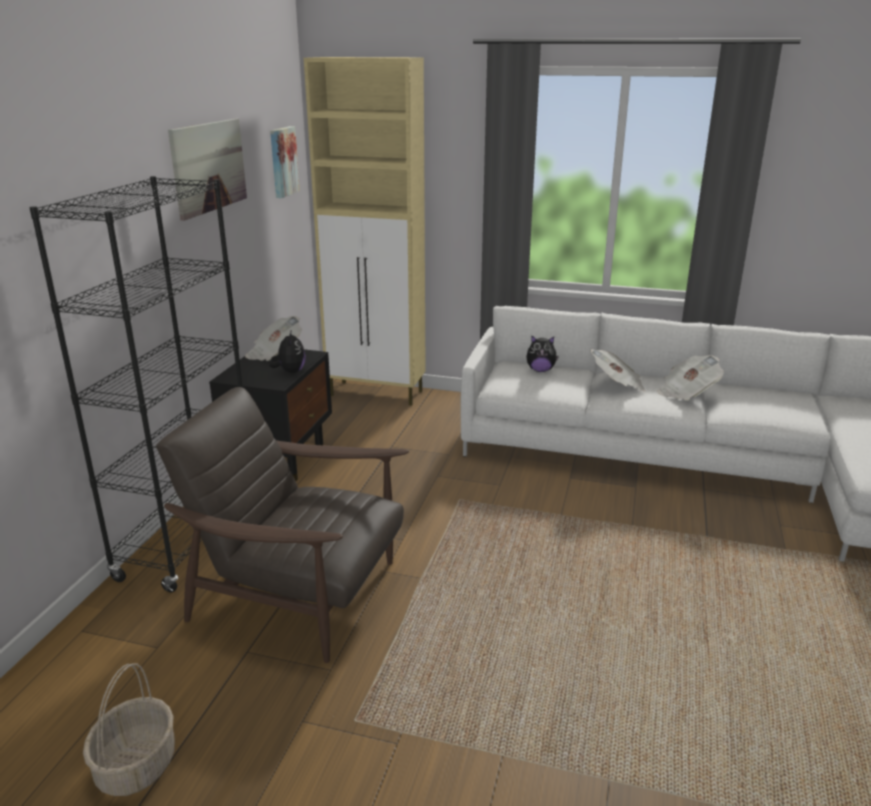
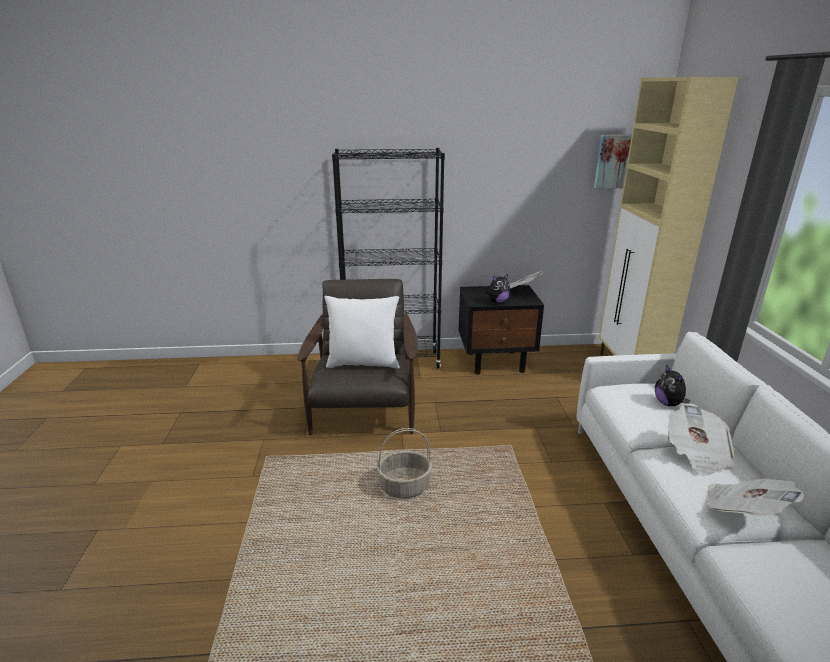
camera: 70 degrees right, 0 degrees up
basket [83,664,175,796] -> basket moved to [377,428,432,499]
picture [168,118,247,221] -> none
none -> white pillow [324,296,400,369]

